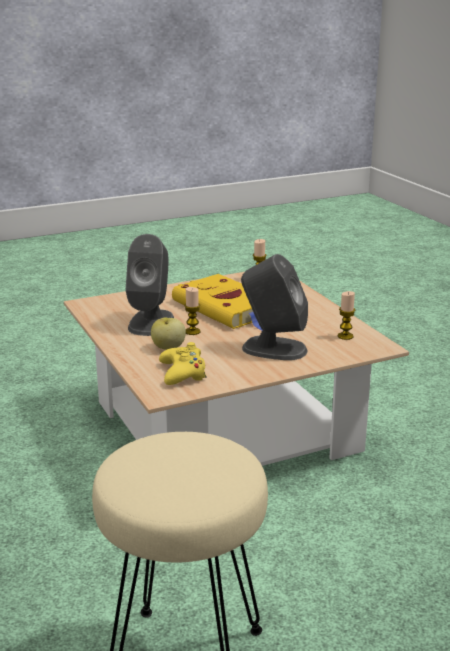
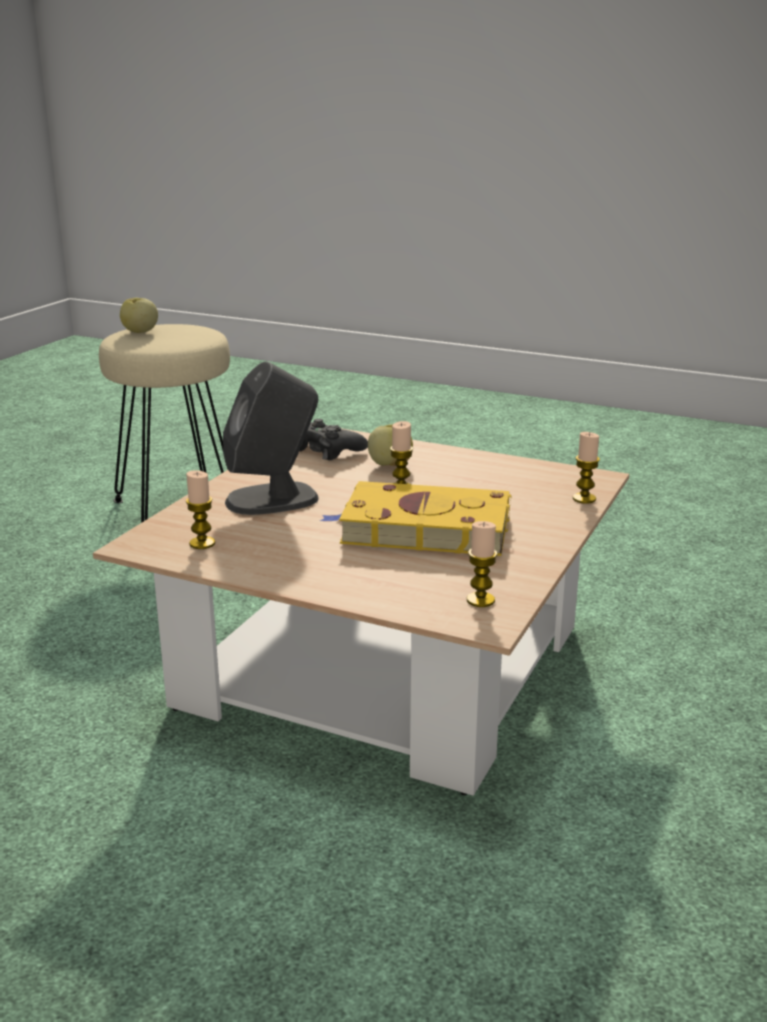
camera: 140 degrees right, 0 degrees up
grey speaker [125,234,174,336] -> none
yellow game controller [159,342,207,385] -> black game controller [300,419,368,460]
none -> apple [120,298,158,333]
none -> candle [573,432,600,504]

